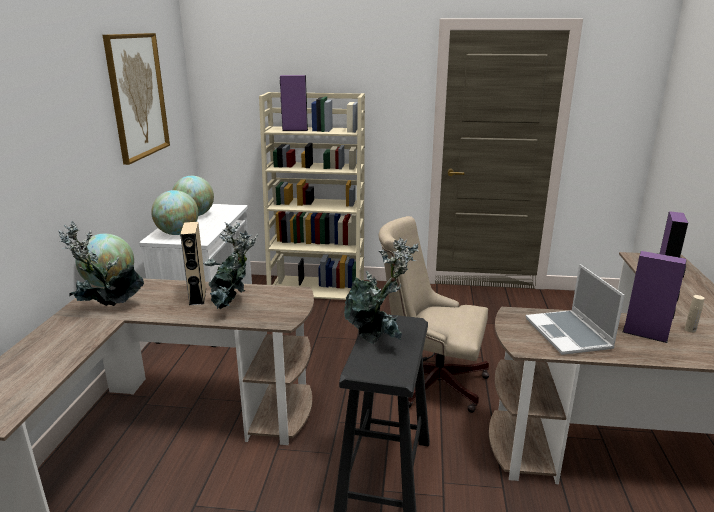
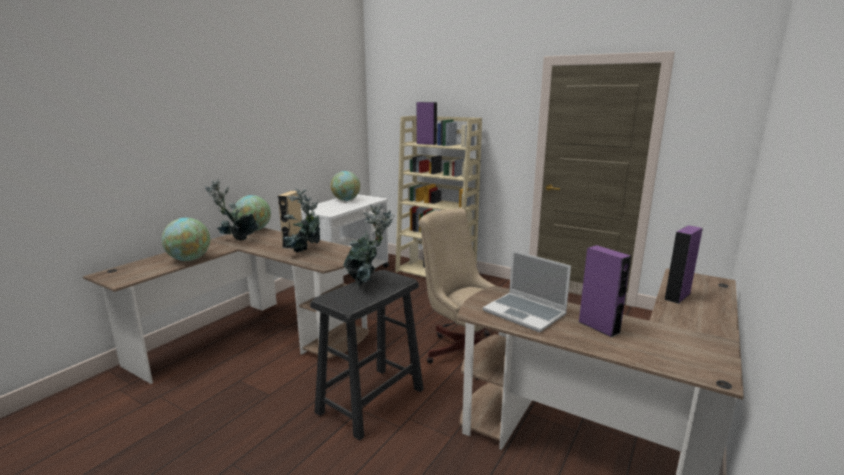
camera: 25 degrees right, 5 degrees down
picture [103,33,170,165] -> none
globe [151,190,198,235] -> globe moved to [162,218,210,261]
laptop [525,264,625,355] -> laptop turned 60 degrees counterclockwise [483,250,571,332]
beige bottle [685,295,705,333] -> none

